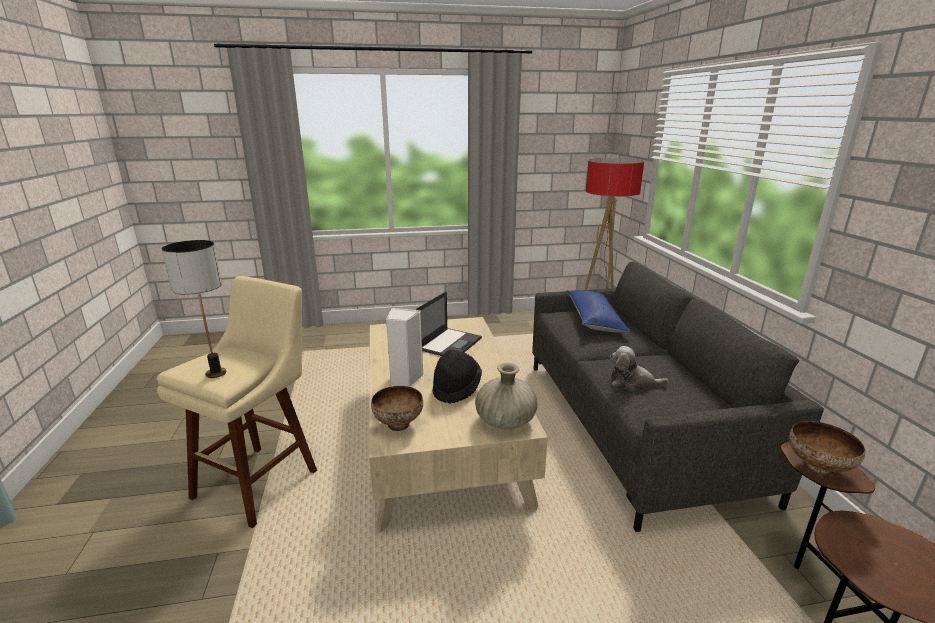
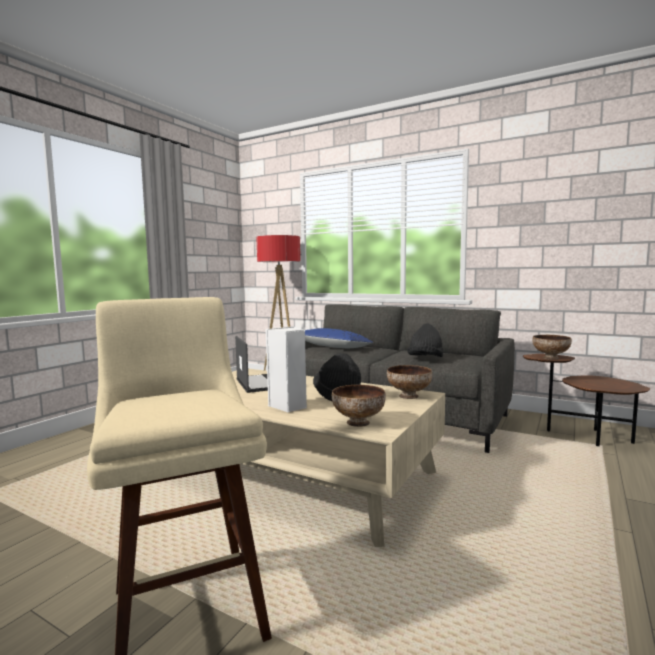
camera: 50 degrees left, 15 degrees down
table lamp [162,240,226,378] -> none
beige vase [475,363,537,429] -> bowl [387,365,432,399]
plush toy [610,346,669,391] -> black hat [407,324,443,357]

